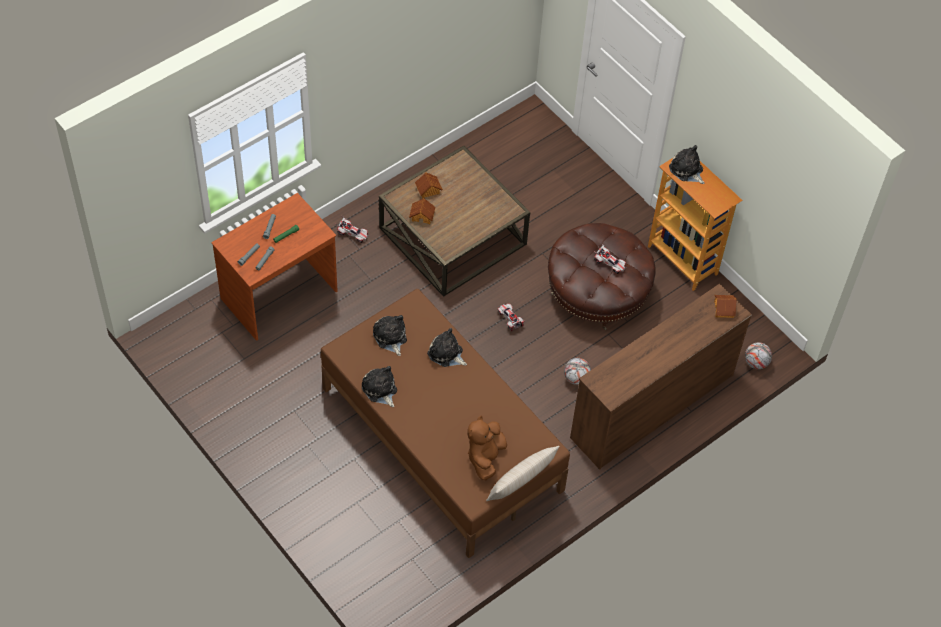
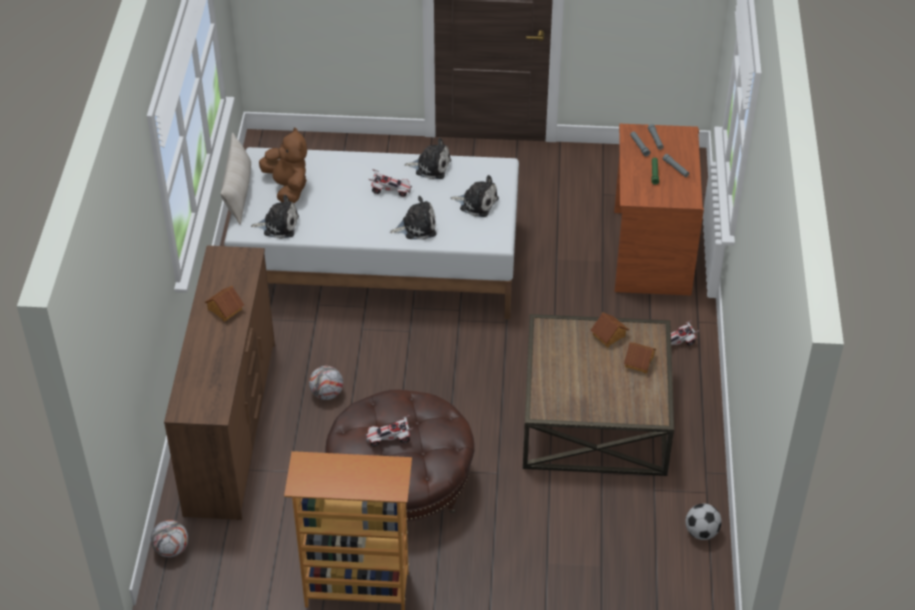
camera: 135 degrees right, 10 degrees down
brown bed [321,289,570,558] -> white bed [224,147,519,319]
toy car [498,303,525,331] -> toy car moved to [369,169,412,197]
plush toy [669,145,705,184] -> plush toy moved to [251,195,299,239]
toy house [714,295,737,318] -> toy house moved to [205,286,244,322]
none -> football [685,503,722,540]

